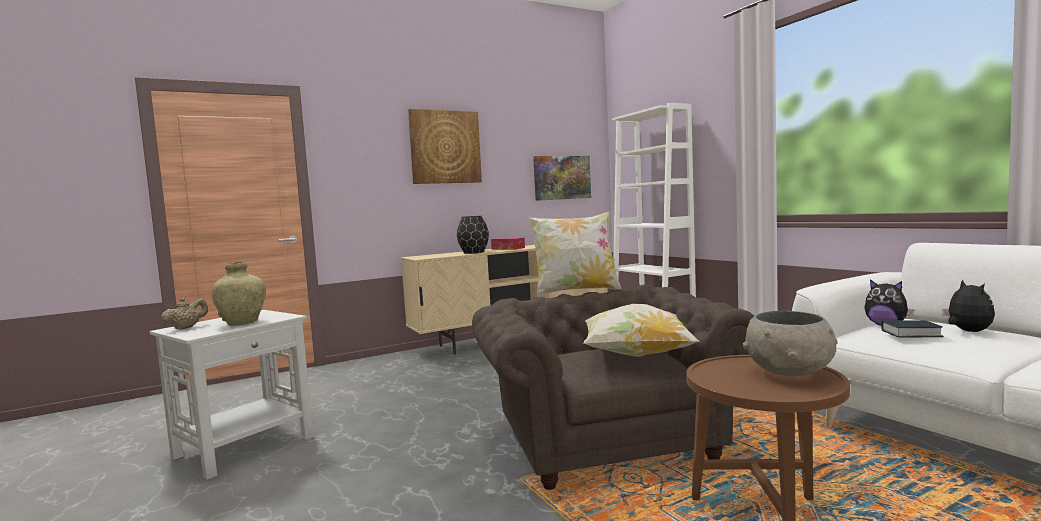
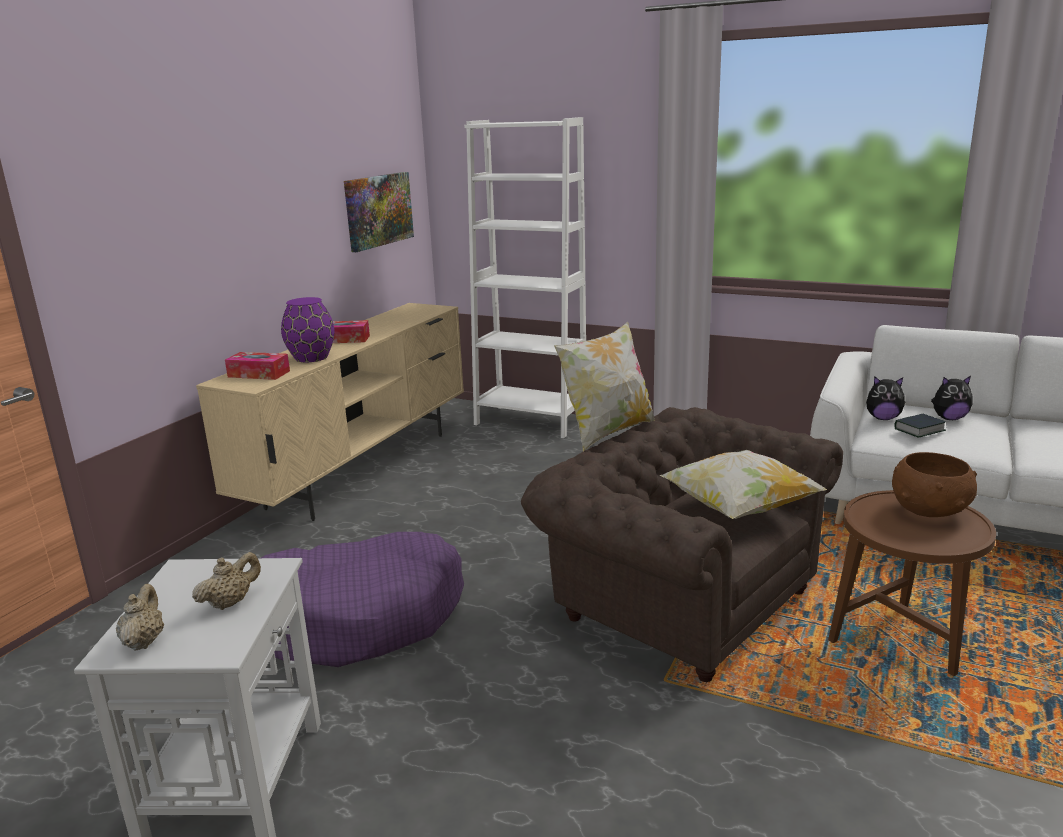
camera: 35 degrees left, 15 degrees up
beige vase [211,262,266,326] -> beige teapot [192,552,261,610]
picture [408,109,482,184] -> none
black vase [457,216,489,254] -> purple vase [281,297,335,362]
grey bowl [743,311,838,376] -> brown bowl [892,452,977,517]
plush toy [942,279,995,332] -> plush toy turned 120 degrees clockwise [931,376,973,420]
none -> tissue box [225,352,290,380]
none -> purple dog bed [261,532,464,667]

